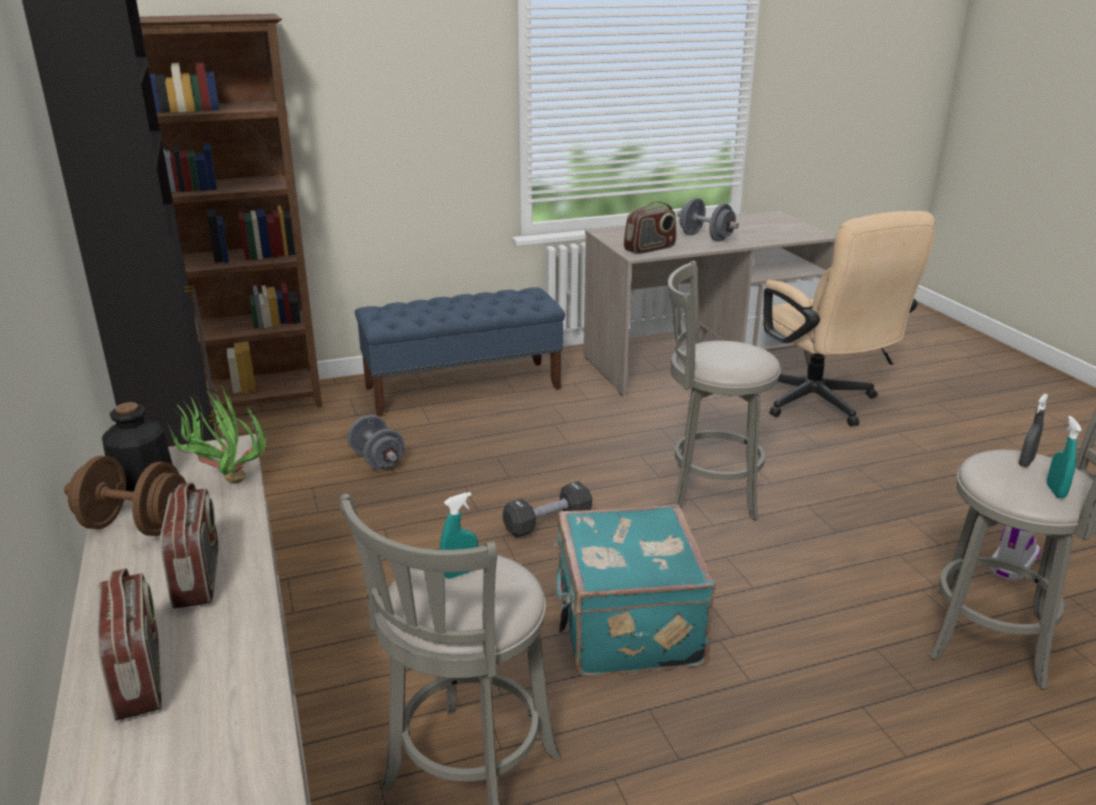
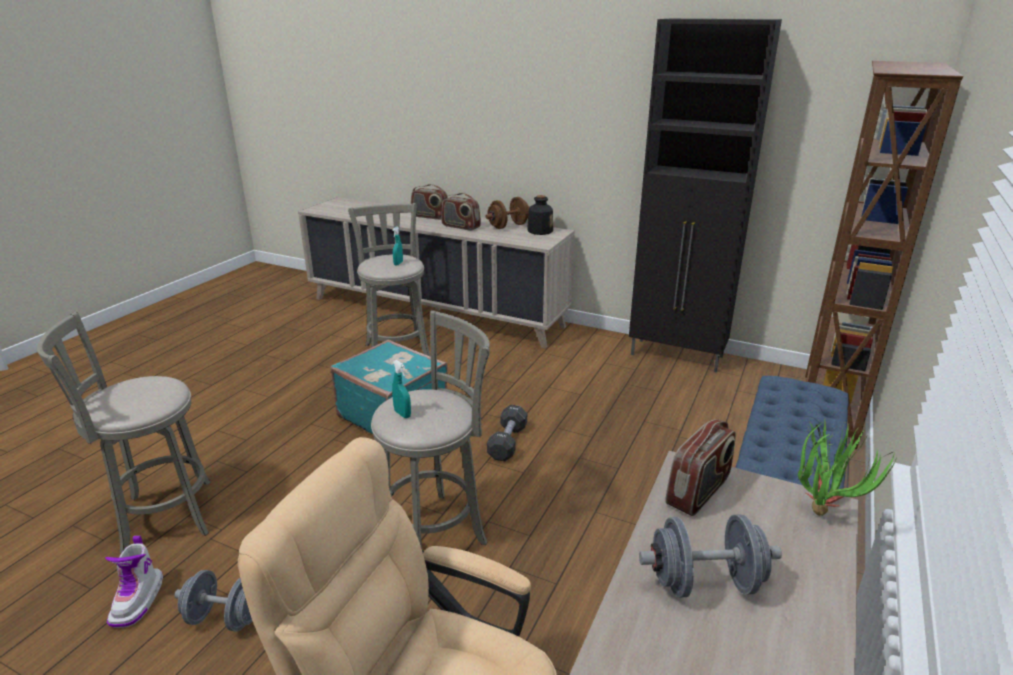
camera: 135 degrees right, 0 degrees up
potted plant [168,384,266,484] -> potted plant moved to [798,420,897,516]
grey dumbbell [347,415,405,470] -> grey dumbbell moved to [174,570,253,632]
radio [624,201,676,254] -> radio turned 150 degrees counterclockwise [665,419,736,516]
grey spray bottle [1019,394,1048,467] -> none
turquoise spray bottle [1047,416,1082,498] -> turquoise spray bottle moved to [392,360,411,418]

